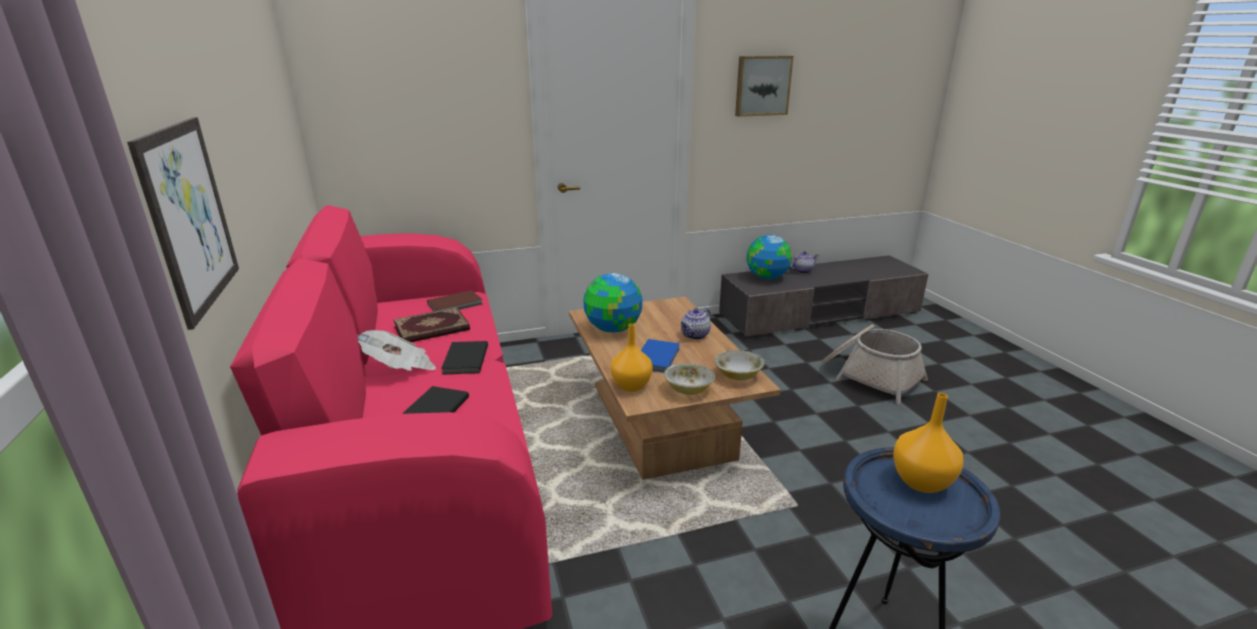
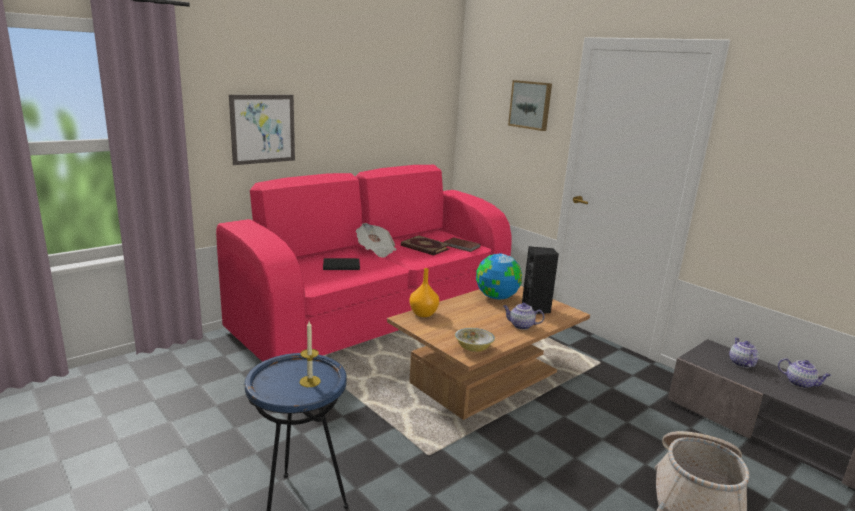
camera: 65 degrees right, 5 degrees down
black book [441,341,488,375] -> none
blue book [641,339,680,373] -> none
bowl [664,363,715,395] -> none
picture [735,56,793,117] -> picture moved to [508,80,552,131]
globe [746,235,792,279] -> teapot [729,338,759,368]
orange vase [893,393,963,493] -> candle [300,321,321,387]
none -> black speaker [522,246,559,314]

